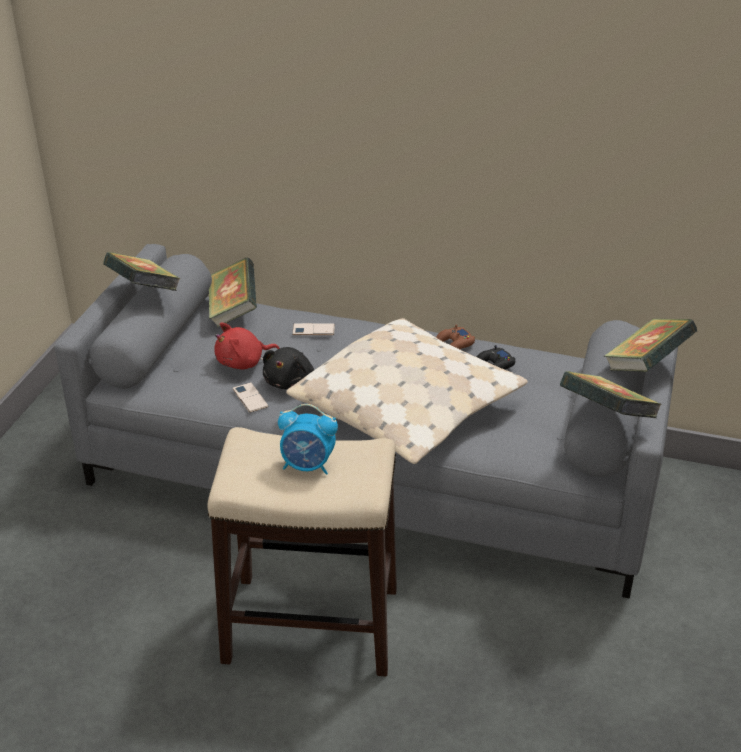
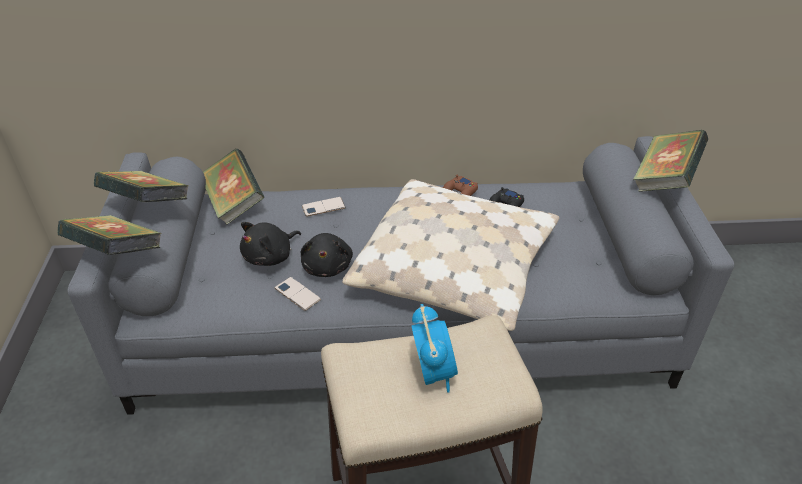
camera: 20 degrees left, 5 degrees up
red plush toy [214,322,279,369] -> black plush toy [240,222,301,266]
alarm clock [278,404,338,475] -> alarm clock turned 90 degrees counterclockwise [411,304,458,392]
book [560,371,661,418] -> book moved to [57,215,161,255]

